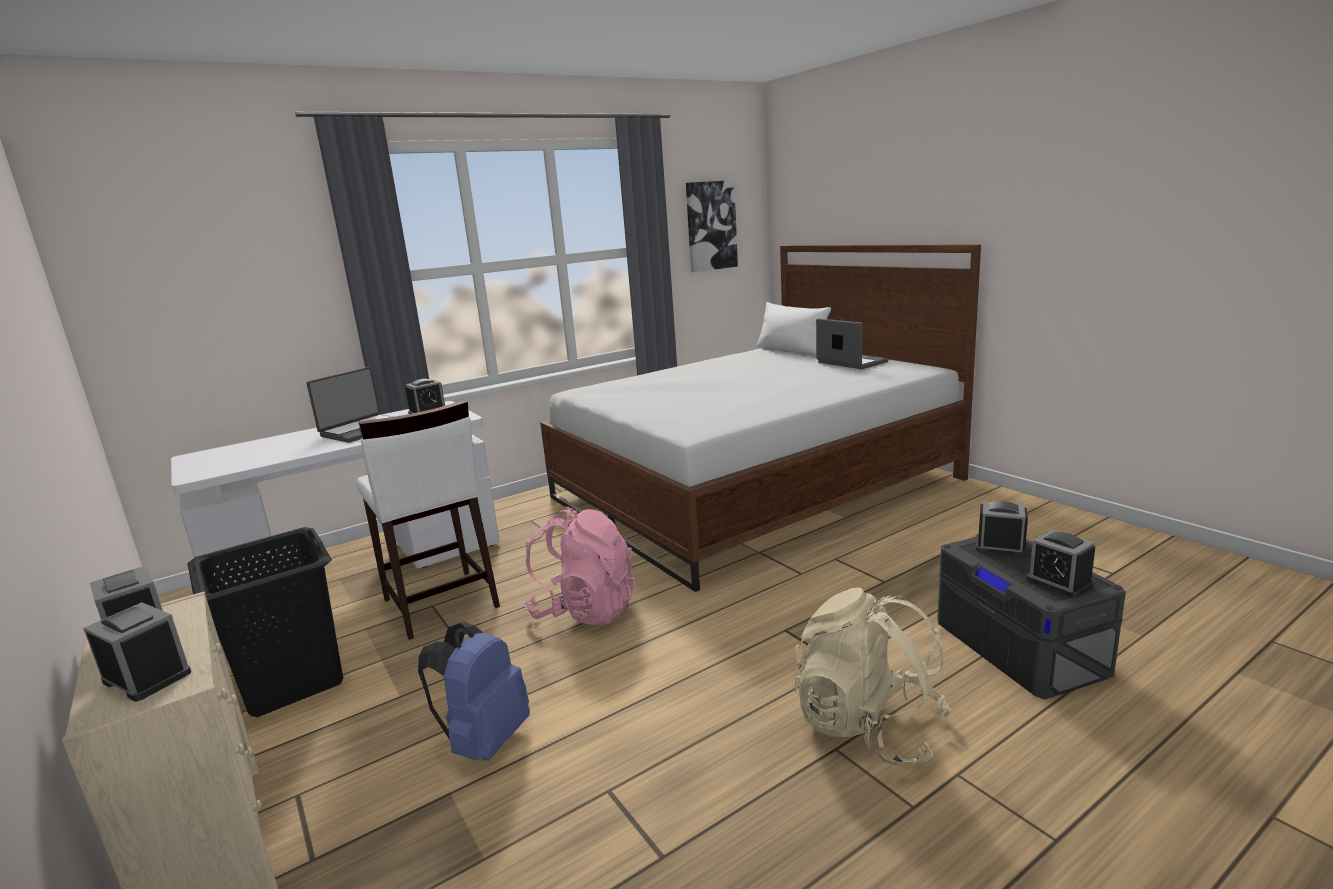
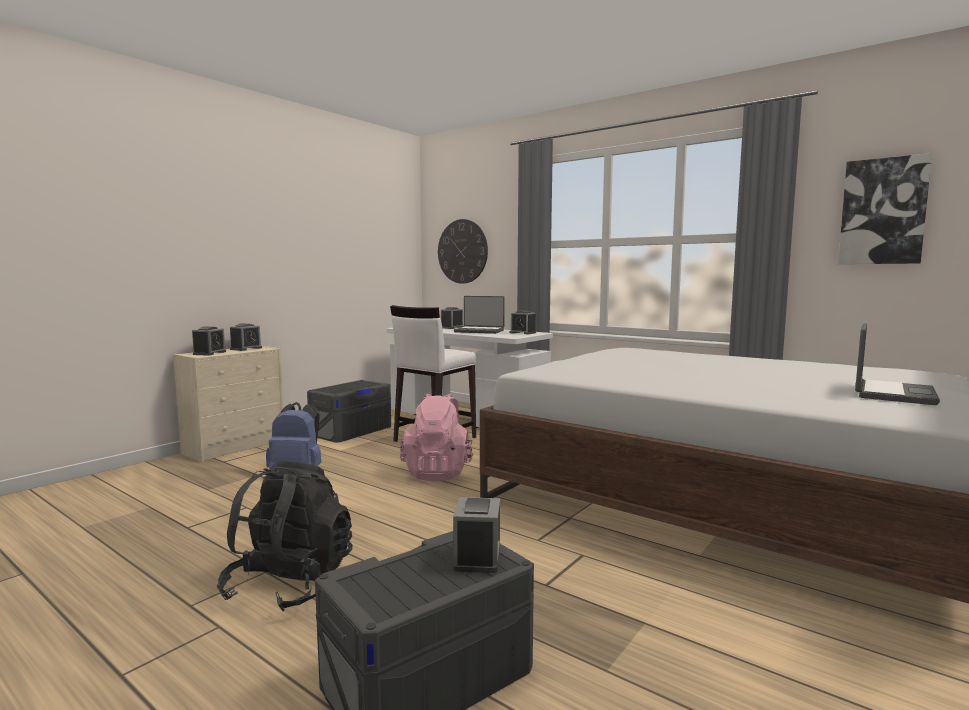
camera: 70 degrees right, 10 degrees down
black laundry basket [188,527,343,717] -> grey storage box [307,380,391,443]
white pillow [757,302,831,356] -> none
beige backpack [795,587,953,766] -> black backpack [217,461,353,611]
alarm clock [1026,529,1095,598] -> alarm clock moved to [441,307,464,329]
none -> wall clock [438,219,488,284]

